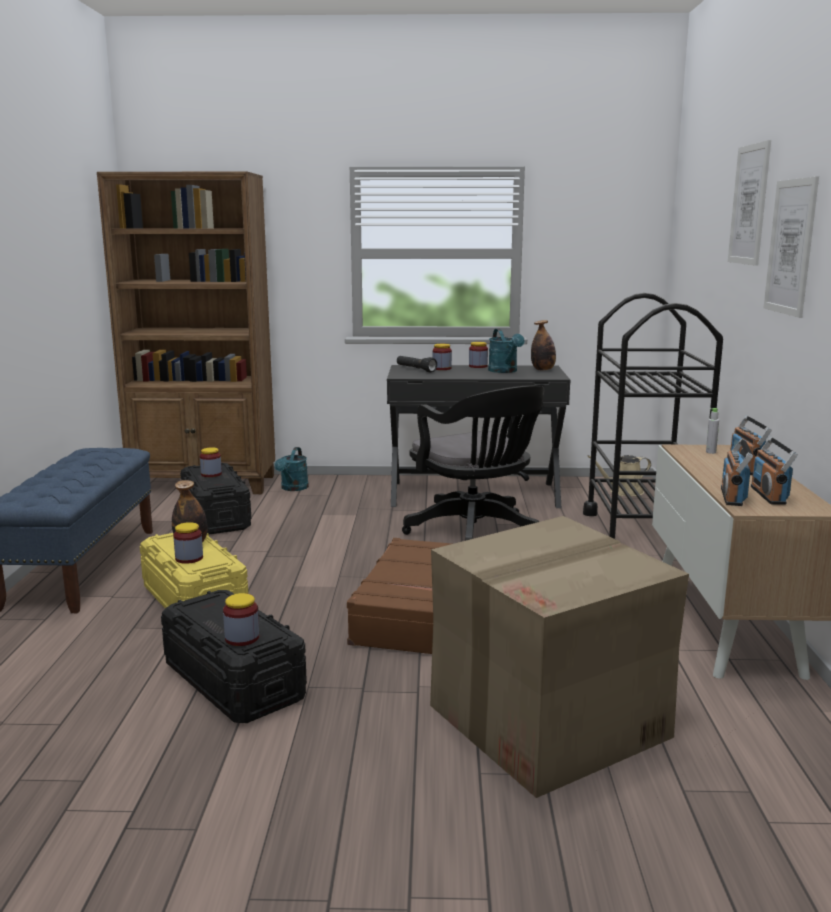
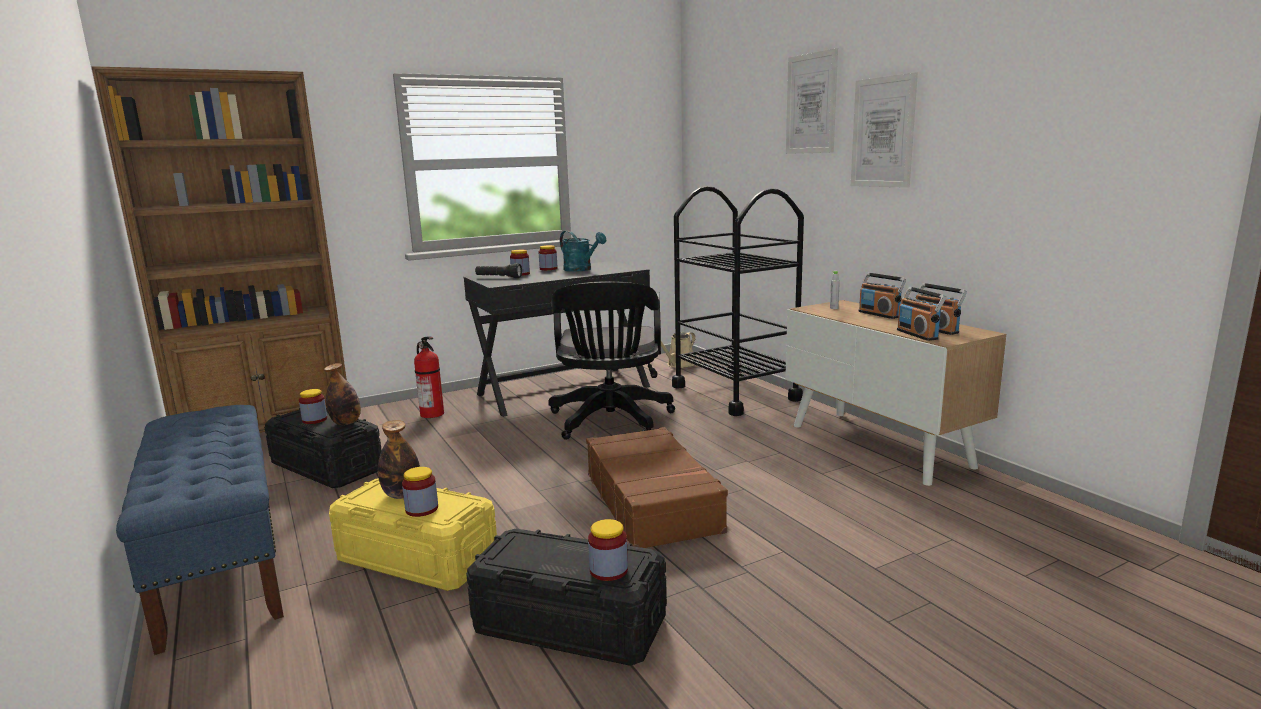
camera: 30 degrees left, 0 degrees up
turquoise watering can [274,447,309,491] -> none
black office chair [402,385,544,541] -> black office chair turned 60 degrees clockwise [548,281,675,440]
cardboard box [430,516,689,798] -> none
bottle [531,320,556,371] -> bottle moved to [324,363,361,425]
none -> fire extinguisher [414,336,444,418]

